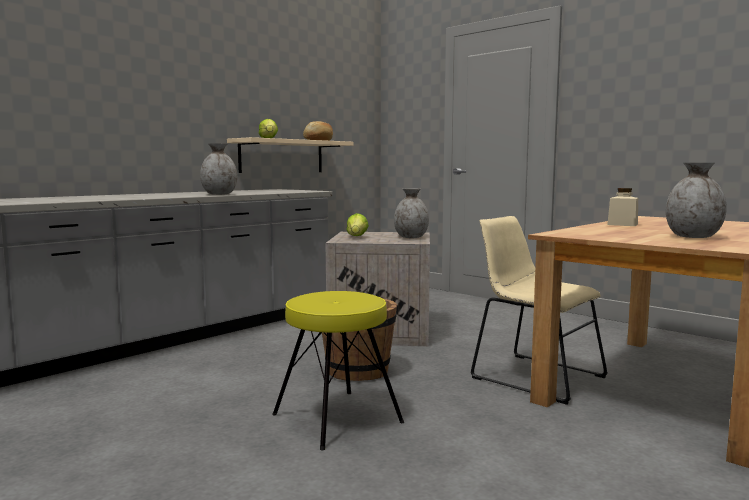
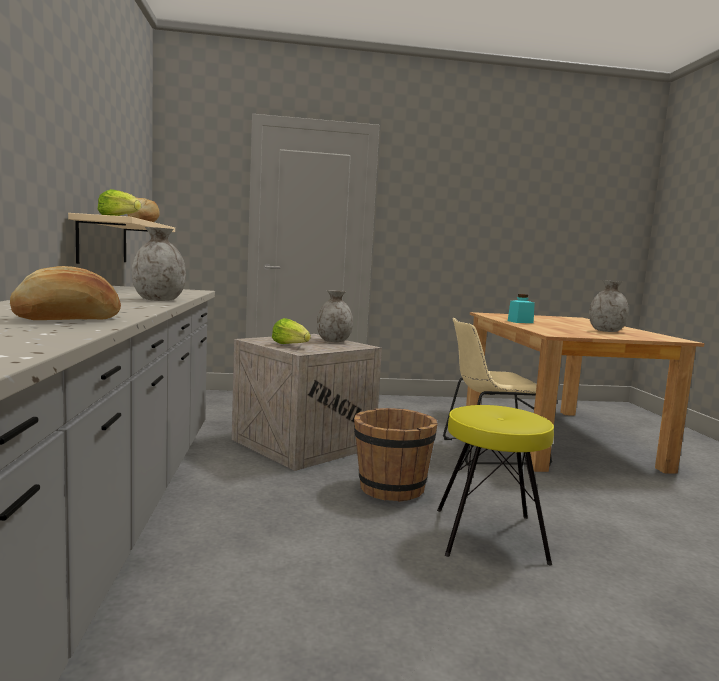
camera: 50 degrees left, 0 degrees up
beige jar [607,188,638,226] -> turquoise jar [508,294,535,323]
none -> bread [10,266,121,320]

